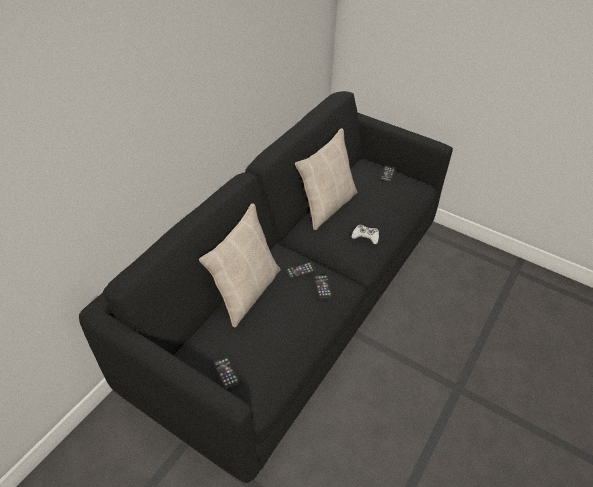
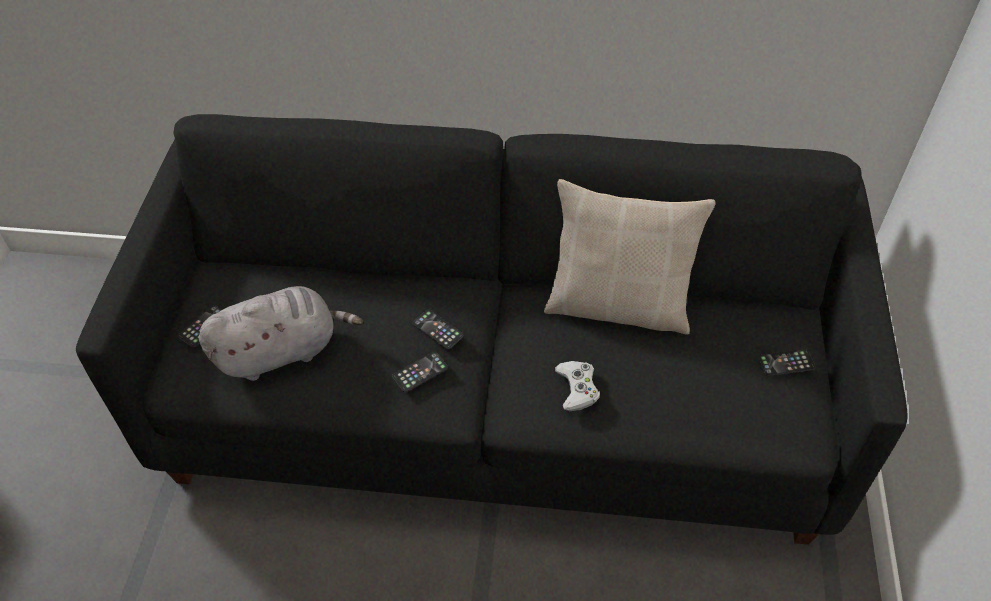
camera: 65 degrees right, 5 degrees up
beige pillow [199,203,281,328] -> none
none -> grey plush toy [199,286,363,381]

